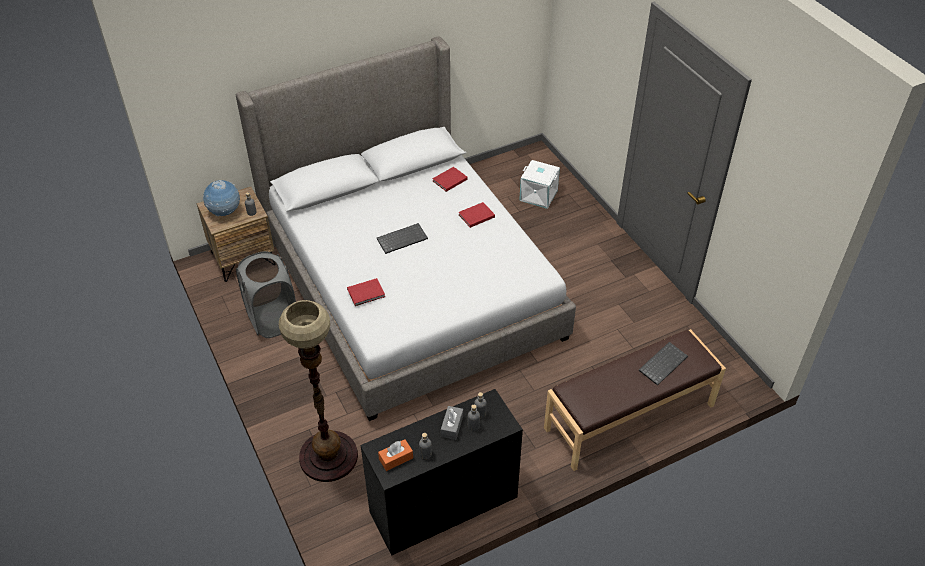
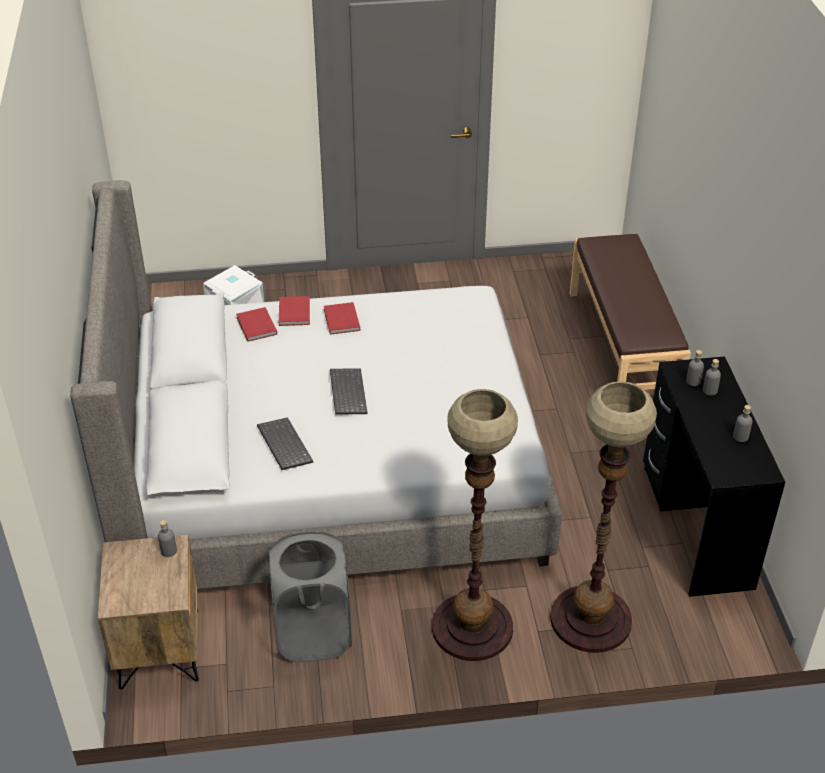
camera: 70 degrees left, 5 degrees down
globe [203,180,240,216] -> none
red book [347,278,385,306] -> red book moved to [279,296,310,326]
orange tissue box [378,439,413,471] -> none
grey tissue box [441,406,463,440] -> none
keyboard [638,342,688,385] -> keyboard moved to [257,417,313,470]
none -> floor lamp [432,389,518,661]

